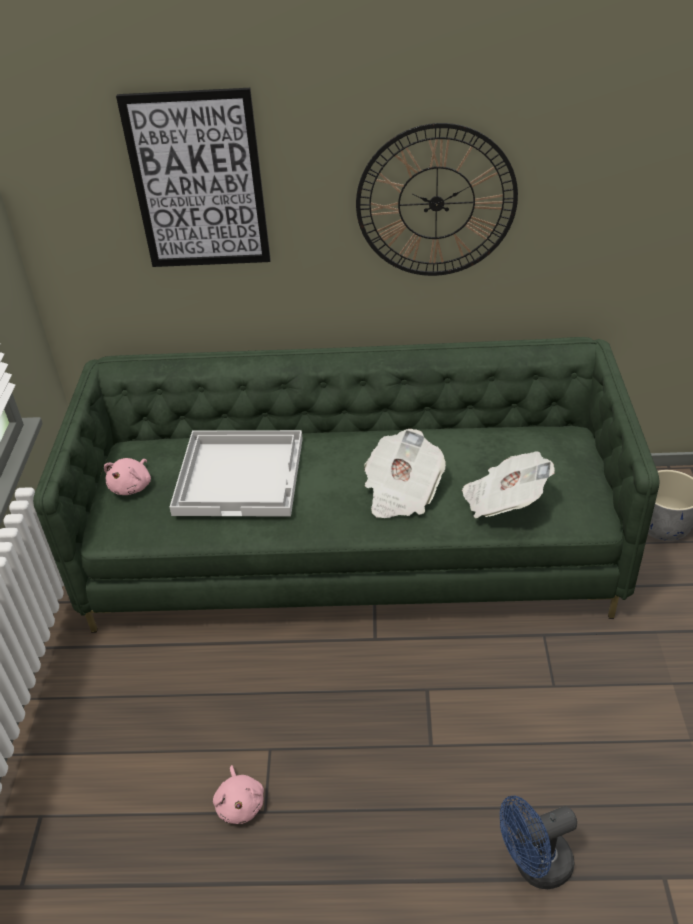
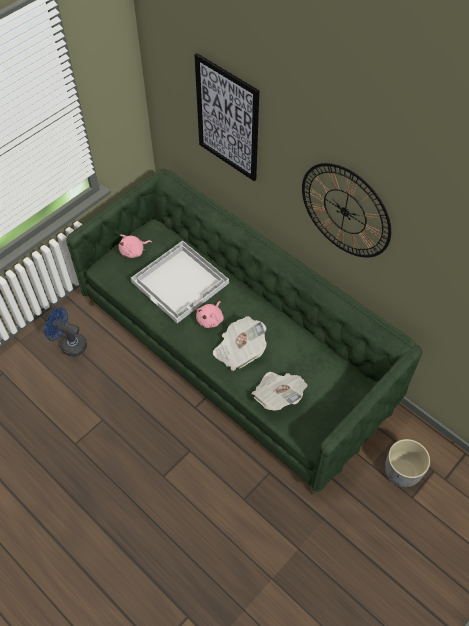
camera: 40 degrees right, 15 degrees up
pink plush toy [213,765,264,824] -> pink plush toy moved to [196,301,224,328]
blue fan [500,795,577,889] -> blue fan moved to [44,307,87,357]

